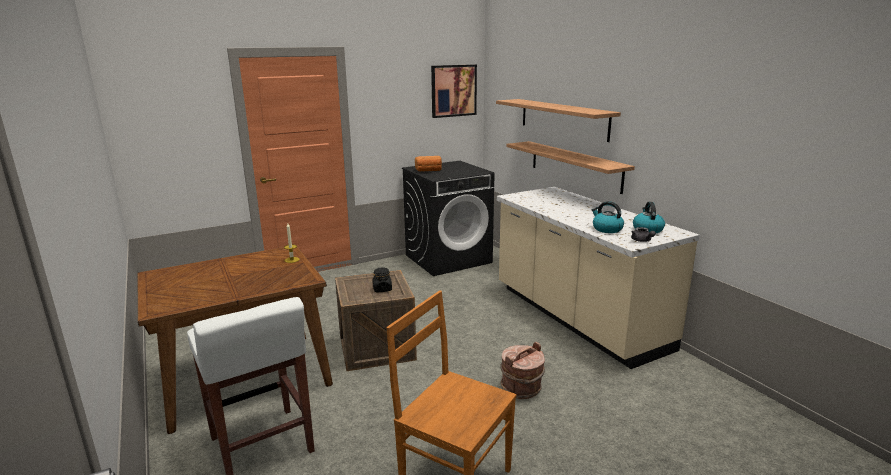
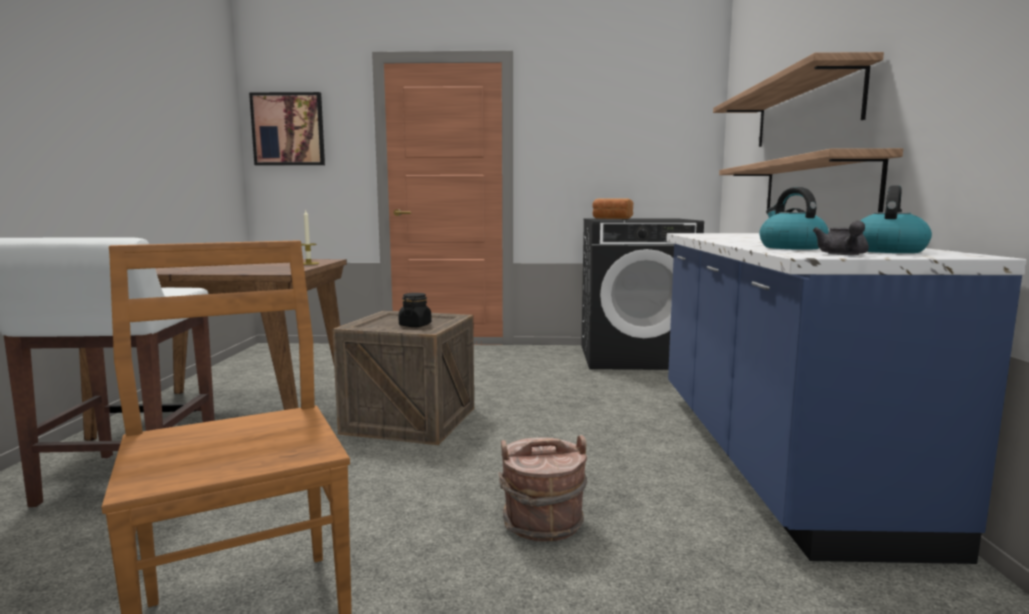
camera: 30 degrees right, 10 degrees down
picture [431,64,477,118] -> picture moved to [249,92,325,166]
beige counter [497,187,699,369] -> blue counter [666,233,1027,564]

